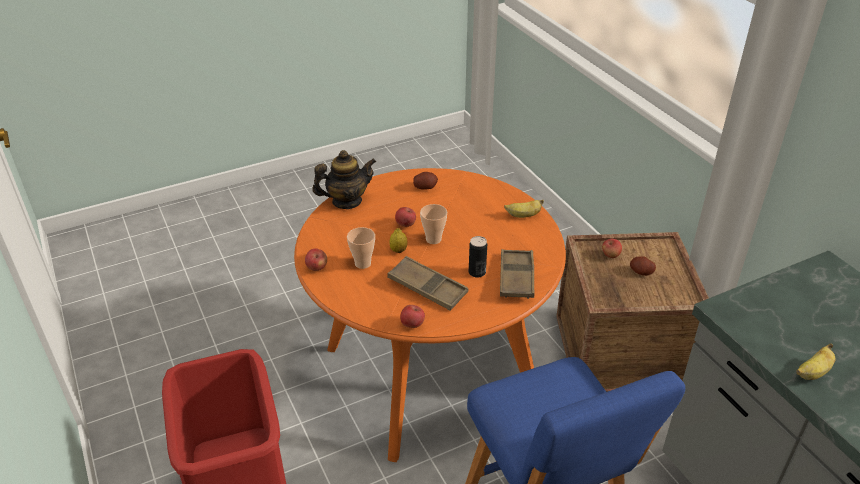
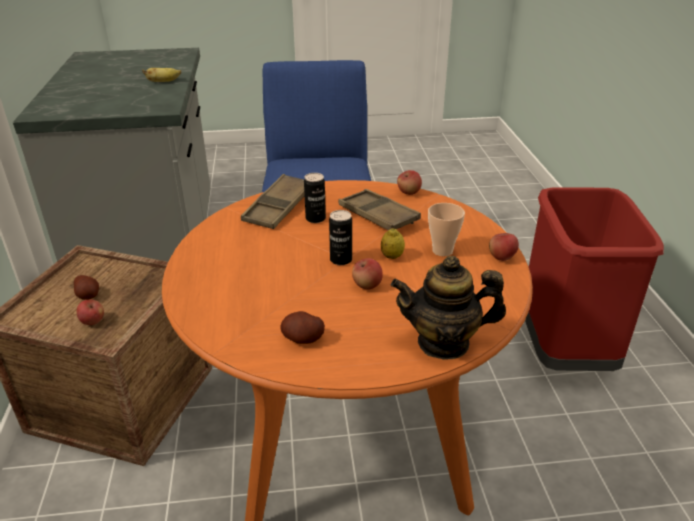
camera: 160 degrees left, 5 degrees down
cup [420,204,447,244] -> can [329,210,352,265]
banana [504,200,544,218] -> none

